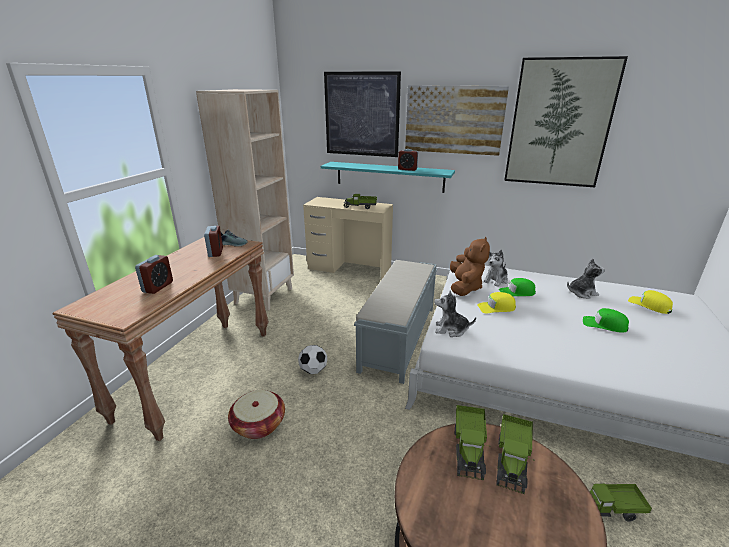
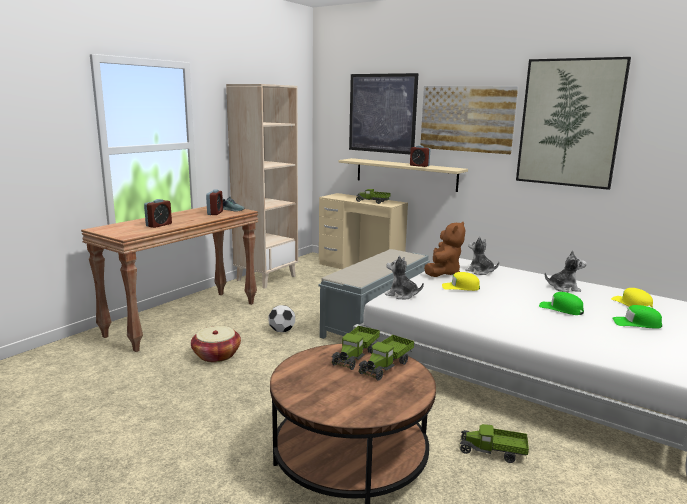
camera: 15 degrees right, 10 degrees down
turquoise shelf [321,162,455,193] -> beige shelf [339,158,468,192]
plush toy [483,250,508,287] -> plush toy turned 75 degrees clockwise [465,237,499,275]
green cap [499,278,536,296] -> green cap moved to [613,305,662,329]

